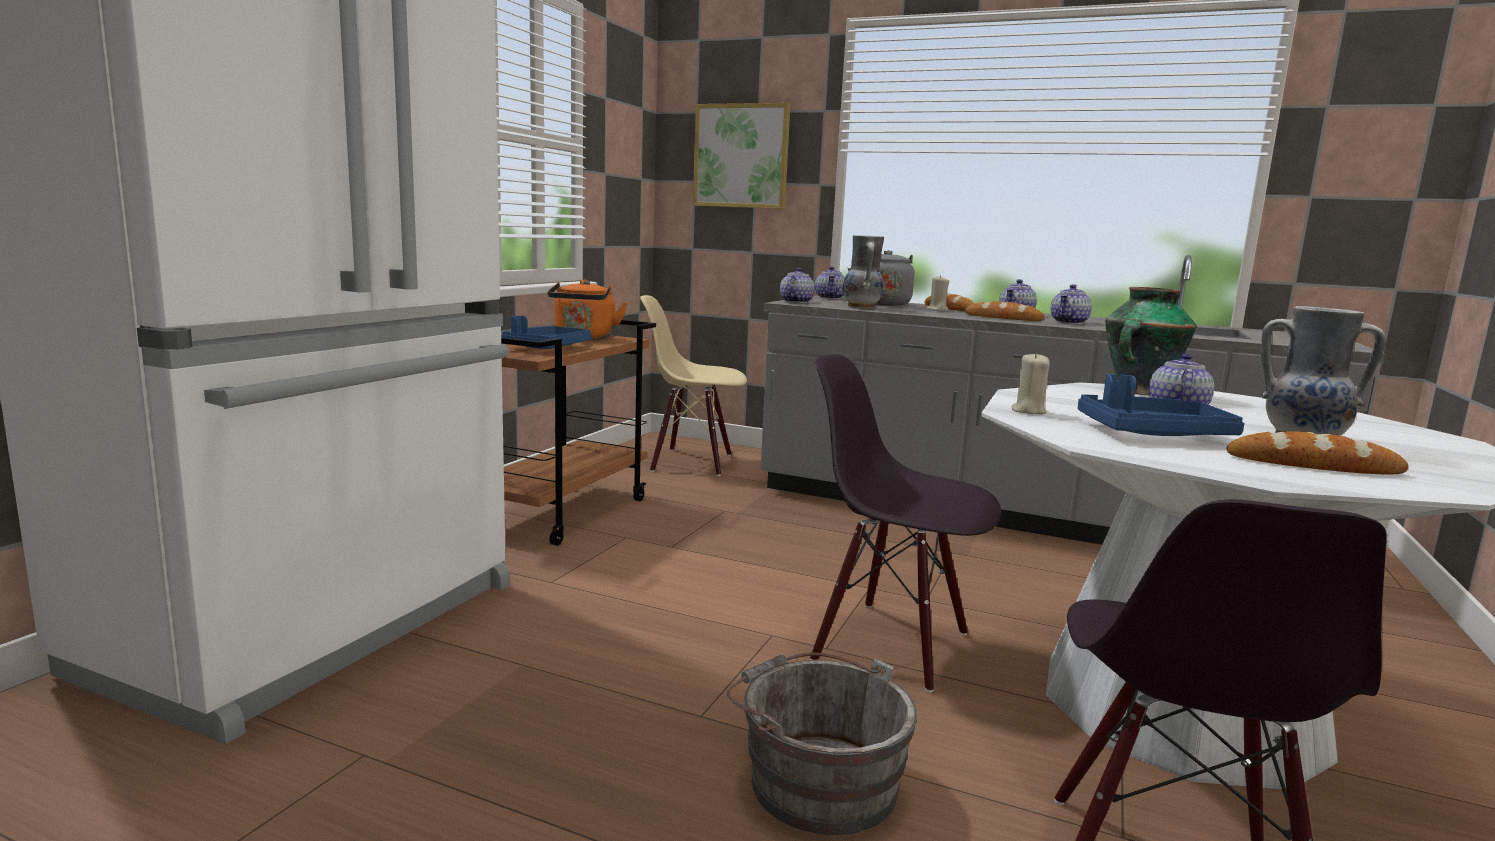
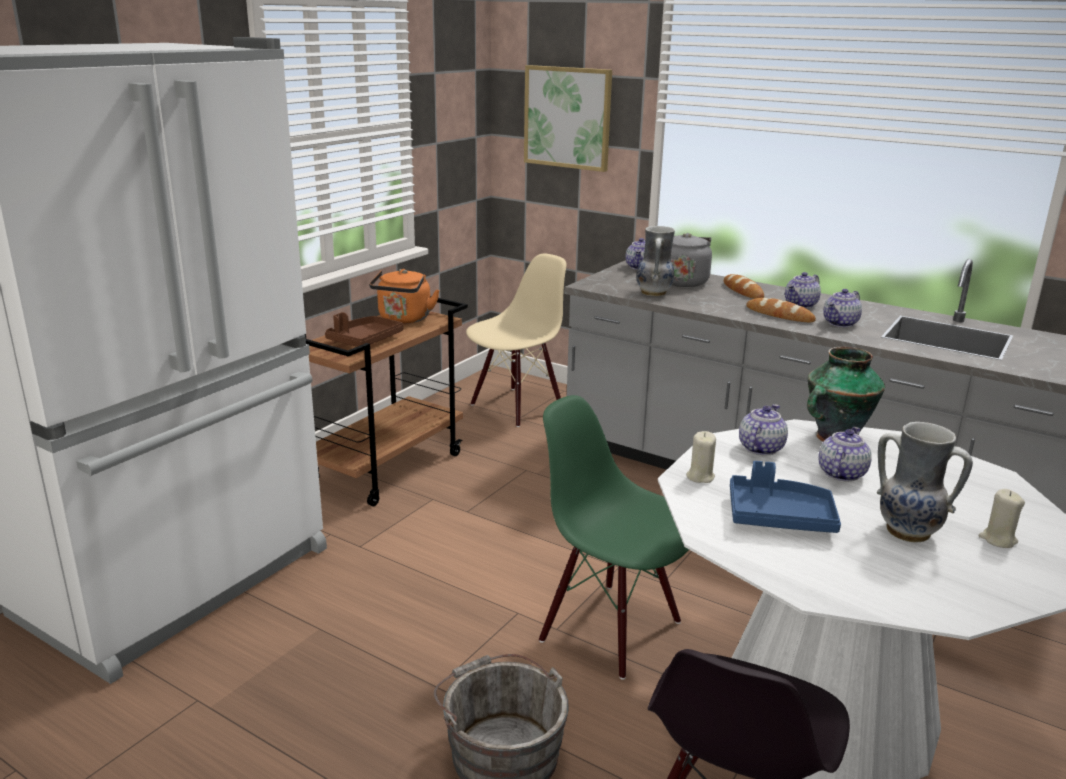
camera: 10 degrees right, 10 degrees up
blue tray [501,315,592,349] -> brown tray [325,312,404,347]
beige chair [640,295,747,476] -> beige chair turned 120 degrees clockwise [466,254,567,427]
teapot [780,268,815,303] -> teapot moved to [739,404,788,456]
black chair [810,354,1001,693] -> green chair [539,395,689,680]
beige candle [926,275,949,311] -> beige candle moved to [979,489,1025,548]
bread [1227,431,1408,474] -> none

